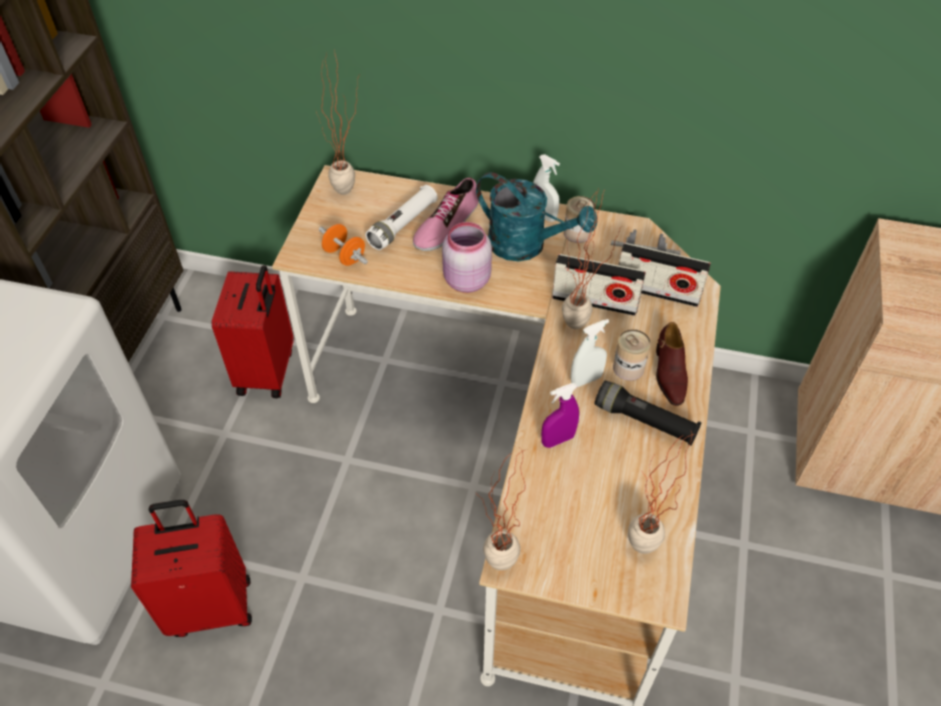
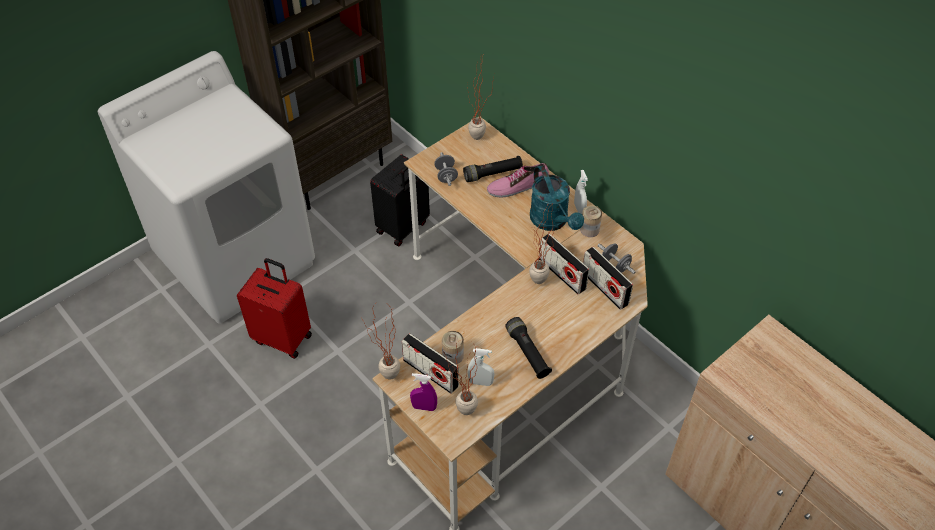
camera: 35 degrees right, 0 degrees up
red suitcase [212,265,294,398] -> black suitcase [370,155,430,246]
orange dumbbell [319,224,368,266] -> grey dumbbell [434,152,458,186]
white flashlight [365,185,438,250] -> black flashlight [463,156,523,182]
pink jar [442,222,492,293] -> none
purple spray bottle [541,383,579,448] -> purple spray bottle moved to [410,373,437,411]
white spray bottle [571,319,609,387] -> white spray bottle moved to [468,348,494,386]
can [613,329,651,381] -> can moved to [442,331,464,364]
brown shoe [656,322,688,406] -> none
none -> radio [402,333,459,394]

